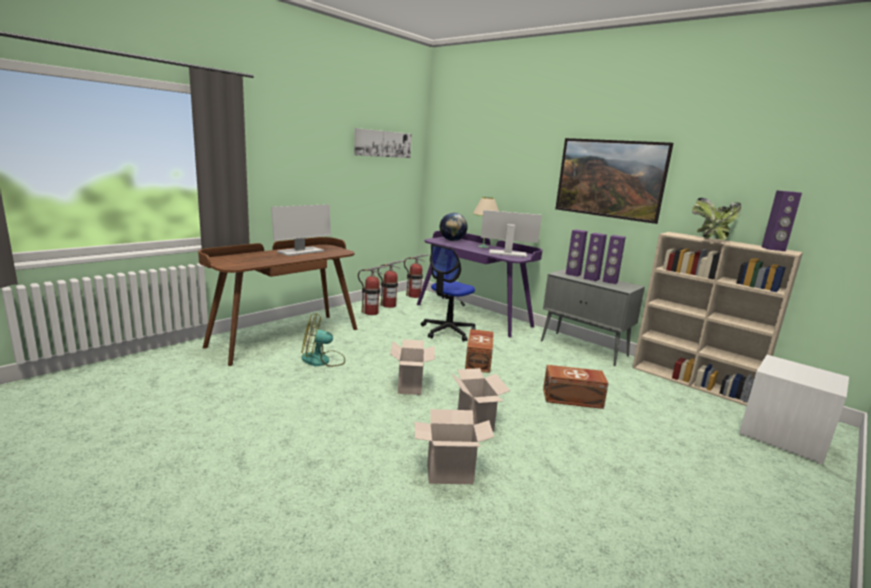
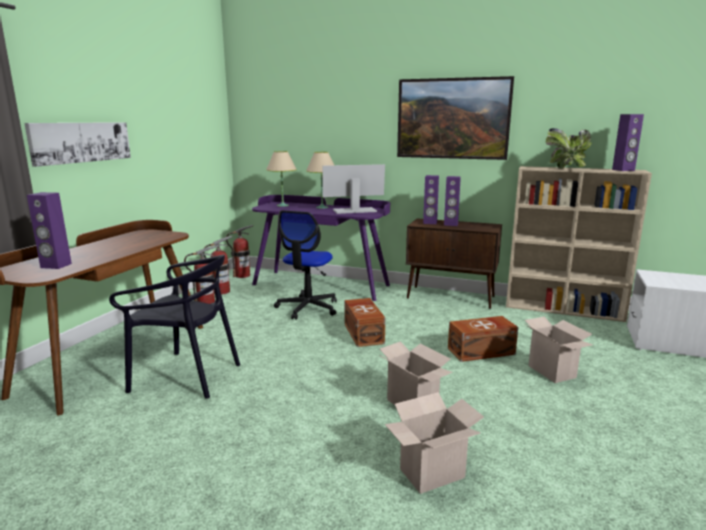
camera: 20 degrees left, 0 degrees up
monitor [271,204,331,256] -> none
fan [301,313,345,367] -> black chair [109,255,240,399]
picture [354,128,412,158] -> picture moved to [24,122,131,167]
cardboard box [390,339,435,395] -> cardboard box moved to [525,317,593,383]
globe [440,213,467,241] -> beige table lamp [266,151,297,207]
grey cabinet [541,269,645,366] -> brown cabinet [406,218,502,309]
purple speaker [603,235,626,284] -> purple speaker moved to [27,192,72,269]

